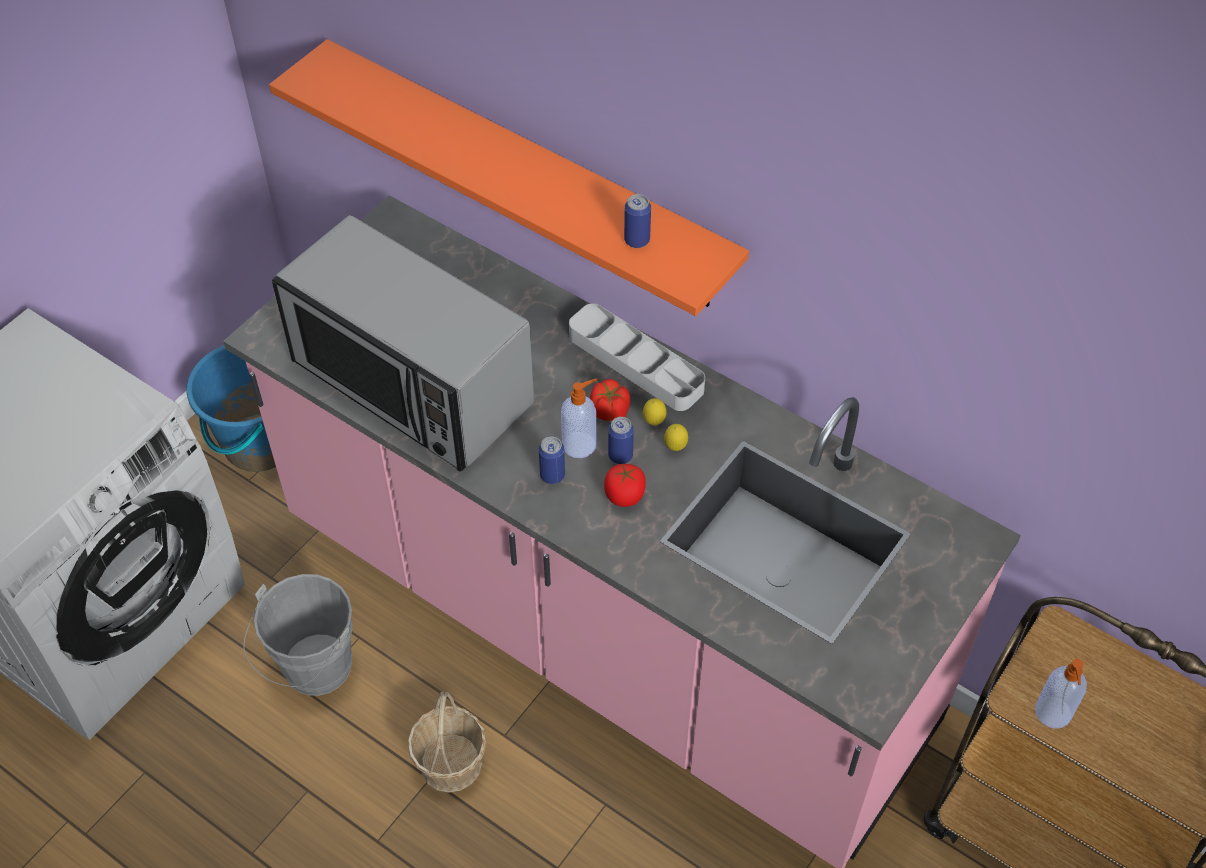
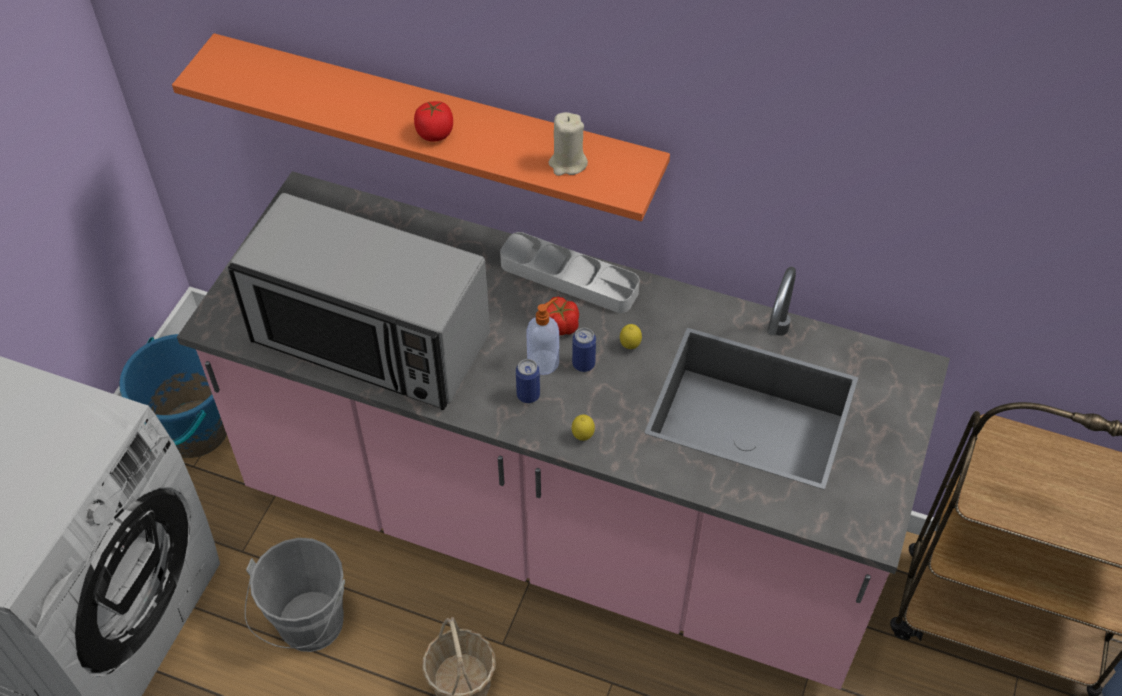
camera: 15 degrees left, 0 degrees up
tomato [604,464,646,507] -> tomato moved to [414,101,453,142]
can [624,194,651,248] -> beige candle [549,112,588,176]
lemon [643,398,666,425] -> lemon moved to [572,415,595,441]
soap dispenser [1035,659,1087,729] -> none

